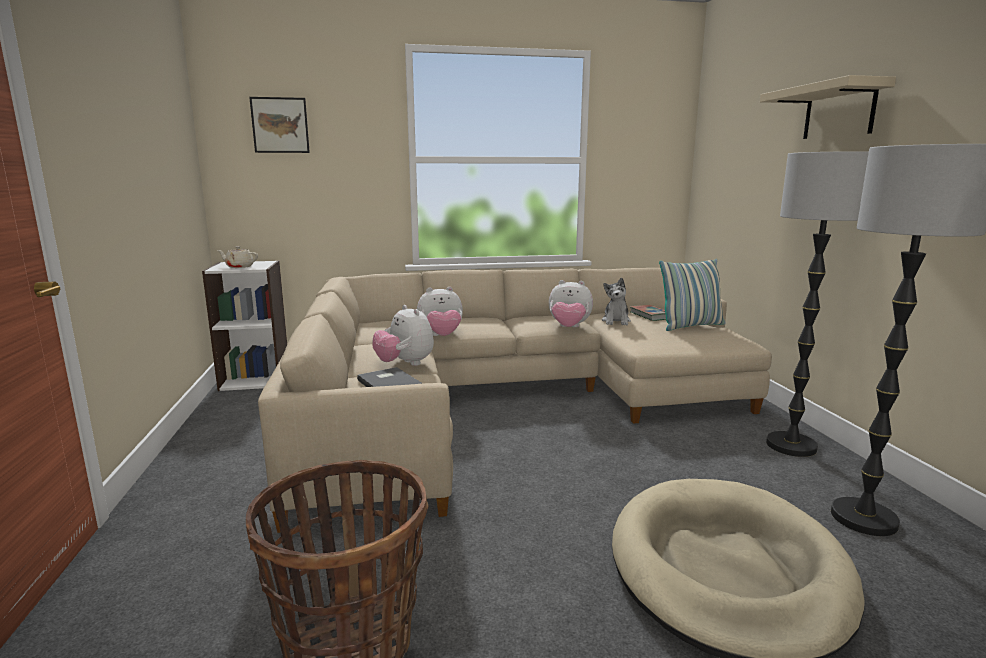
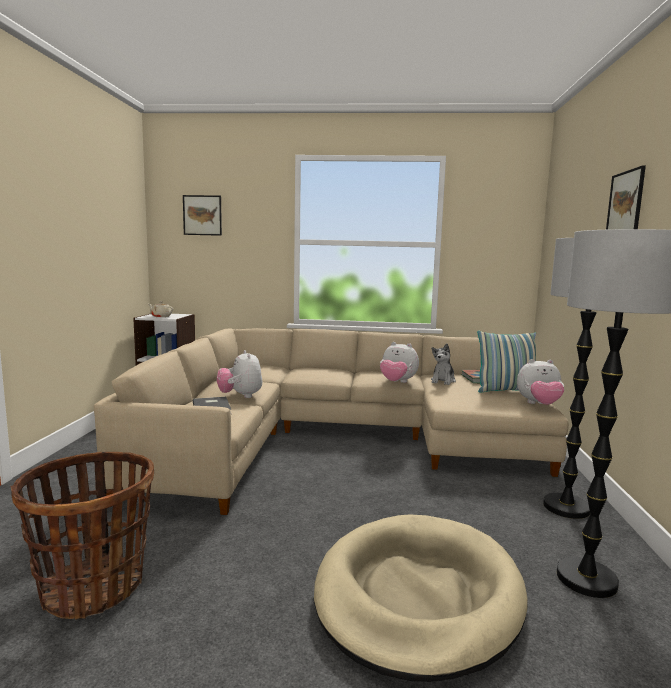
camera: 15 degrees right, 5 degrees down
plush toy [417,287,463,336] -> plush toy moved to [517,359,564,405]
beige shelf [760,75,896,139] -> picture [606,165,646,230]

